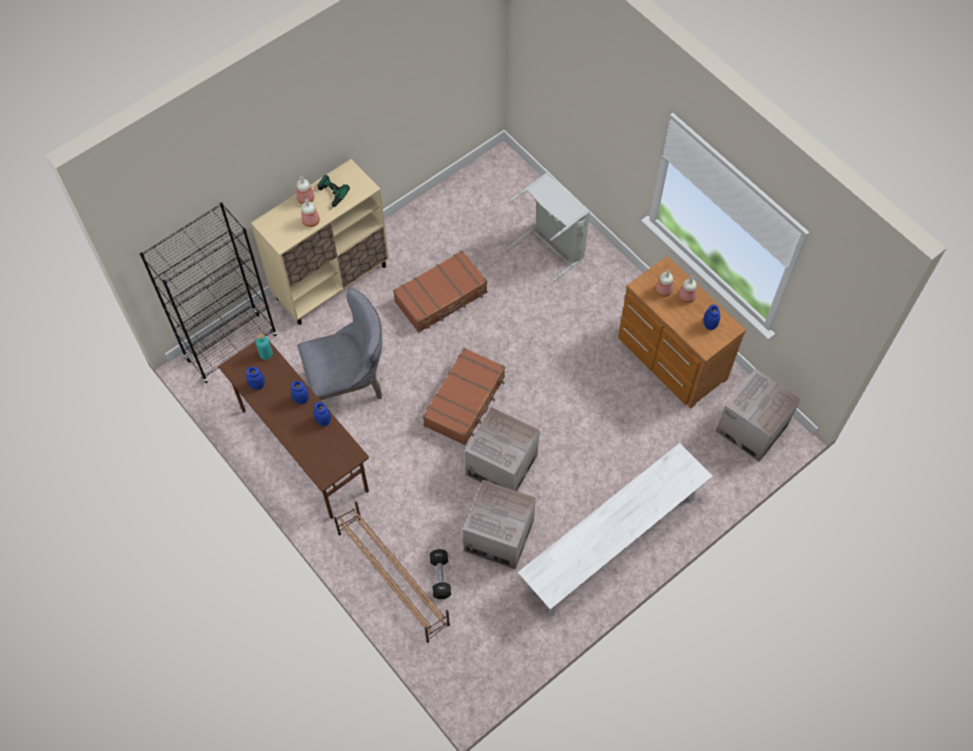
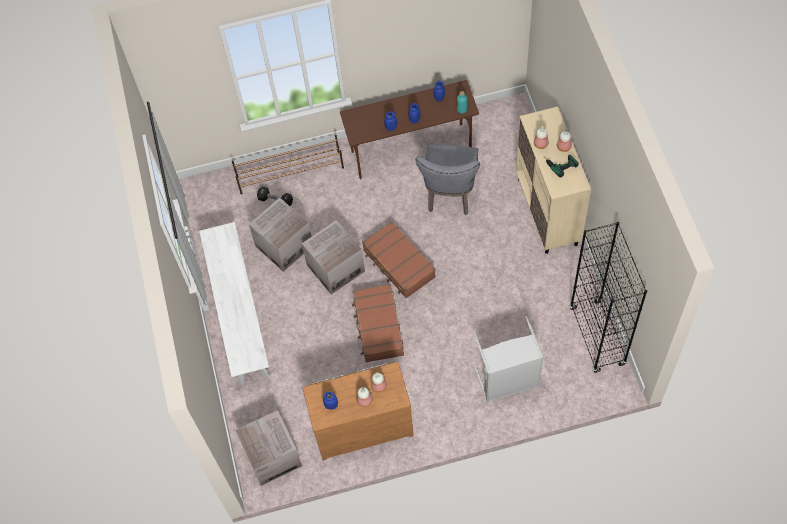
camera: 120 degrees right, 0 degrees up
black bookcase [140,202,277,383] -> black bookcase moved to [569,222,647,373]
brown suitcase [393,250,487,333] -> brown suitcase moved to [352,284,404,362]

